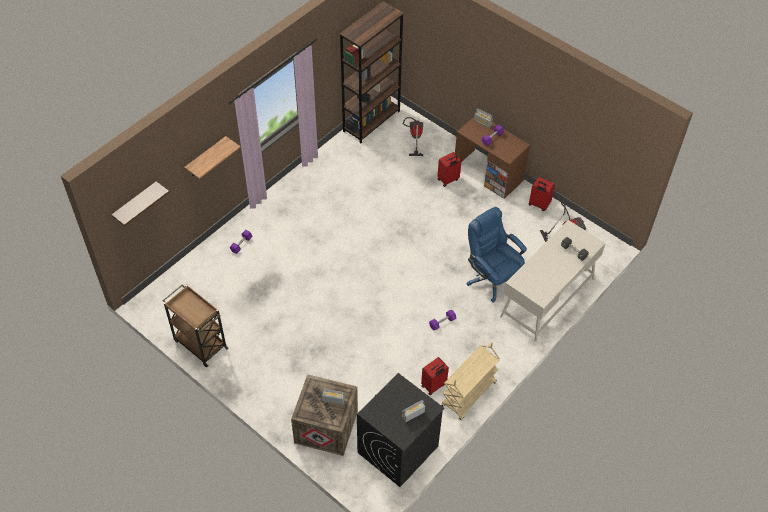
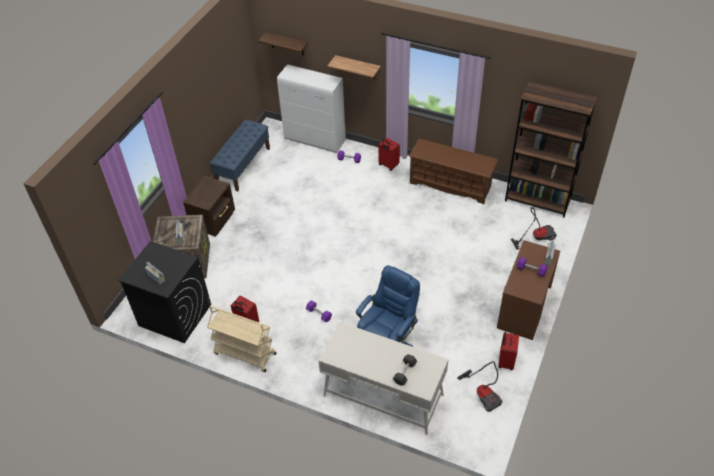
camera: 75 degrees right, 5 degrees down
brown cart [163,284,229,367] -> blue bench [210,120,270,192]
red suitcase [437,152,462,187] -> red suitcase moved to [378,138,400,171]
none -> brown nightstand [183,176,235,237]
none -> white cabinet [277,64,346,153]
none -> brown shoe rack [409,139,498,204]

